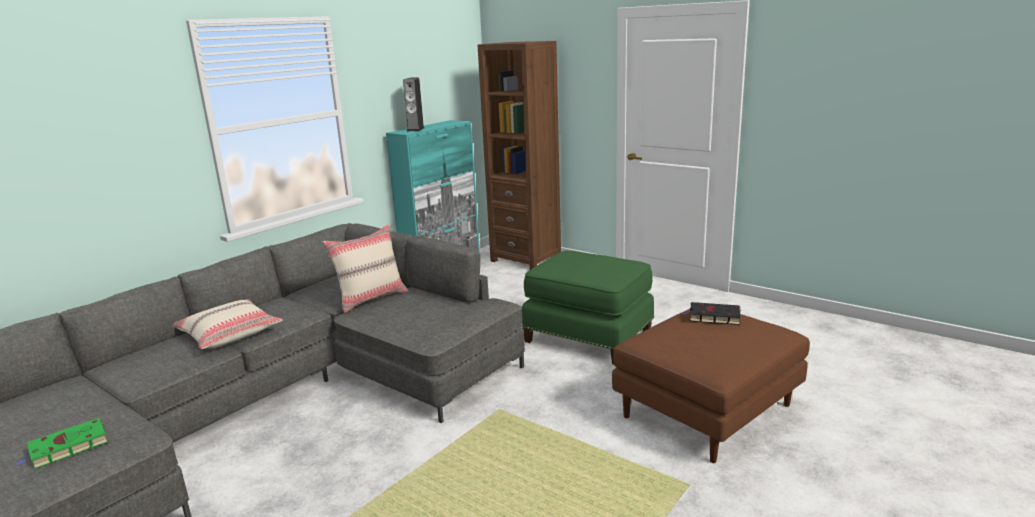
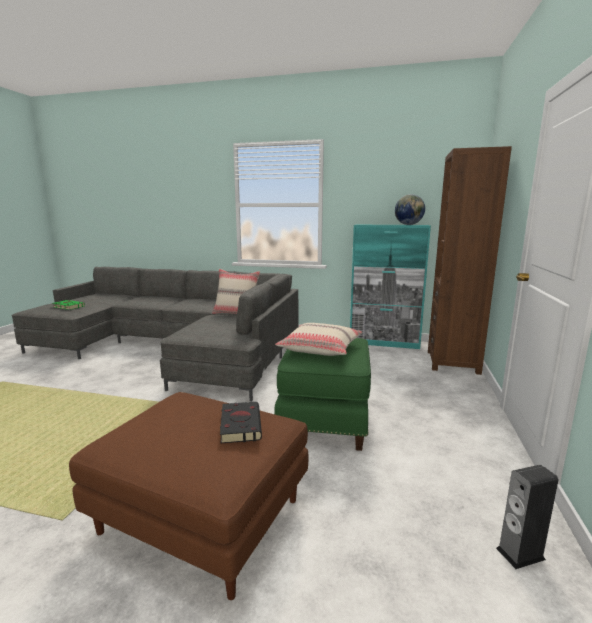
camera: 65 degrees right, 5 degrees down
beige pillow [172,299,283,349] -> beige pillow moved to [275,323,363,356]
speaker [403,77,425,131] -> speaker moved to [496,465,558,569]
none -> globe [395,194,425,225]

